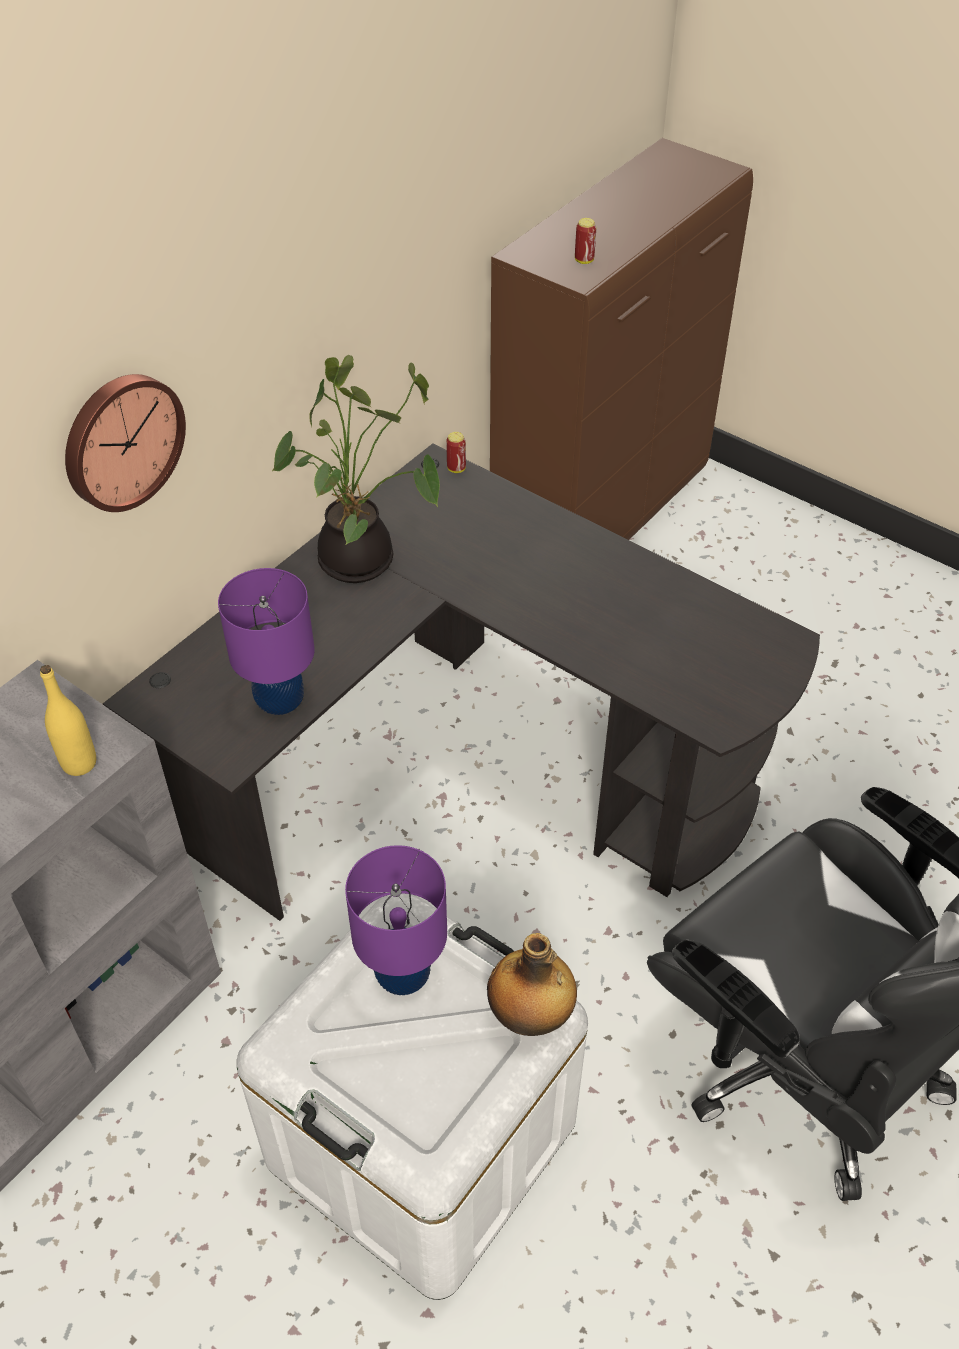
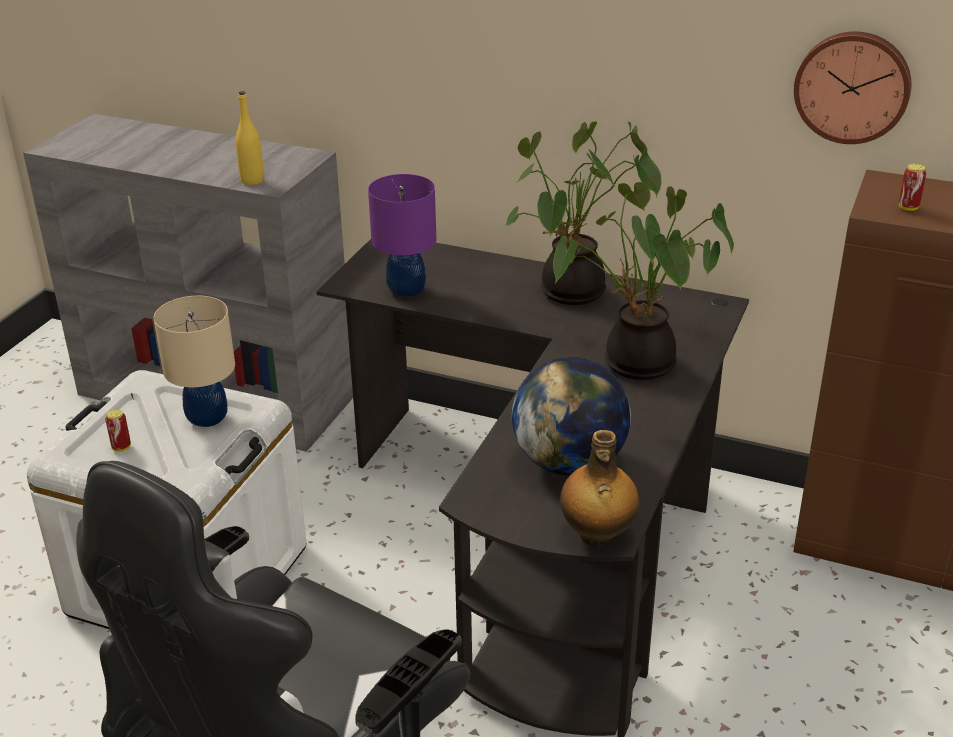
camera: 75 degrees right, 15 degrees down
wall clock [65,374,186,512] -> wall clock moved to [794,31,911,144]
purple table lamp [345,845,447,995] -> beige table lamp [154,296,235,427]
can [446,432,466,473] -> can moved to [105,409,131,452]
bottle [487,933,577,1036] -> bottle moved to [560,430,639,547]
none -> globe [512,357,631,476]
none -> potted plant [553,182,734,380]

